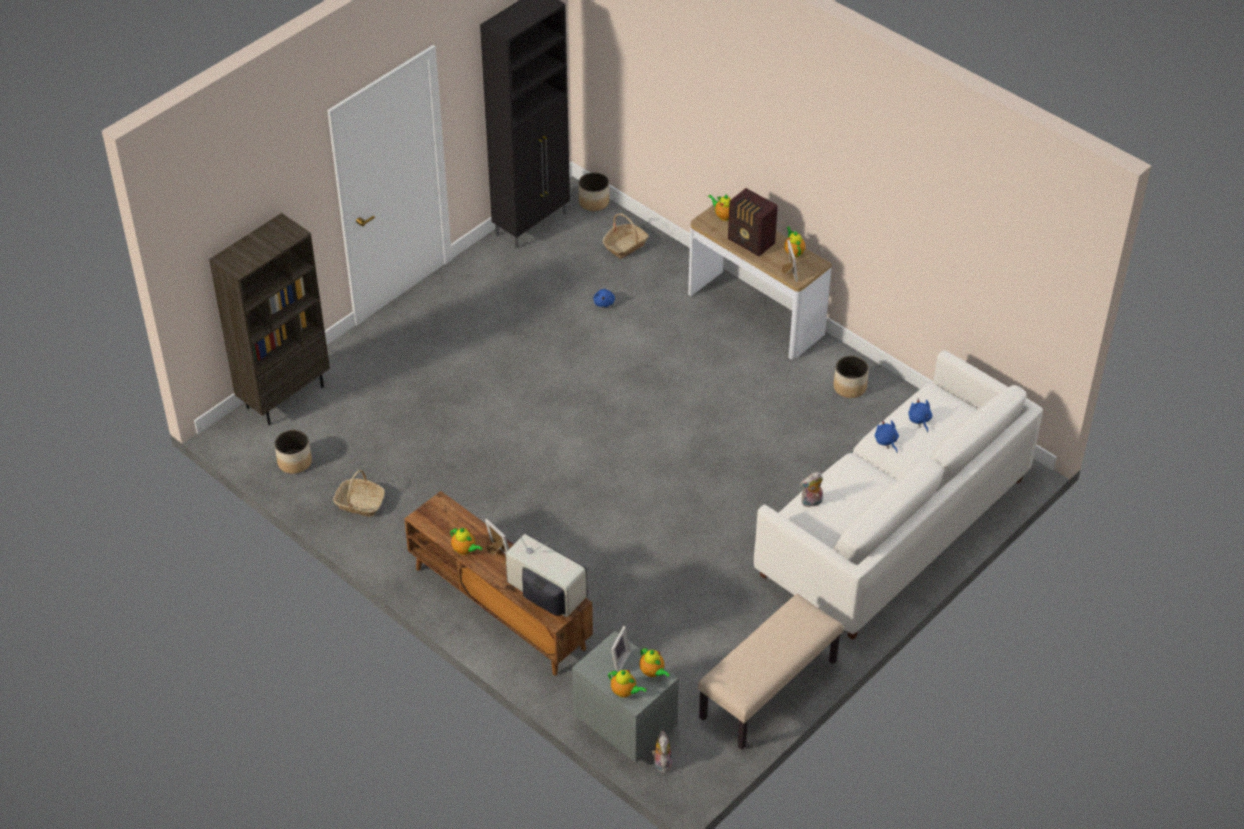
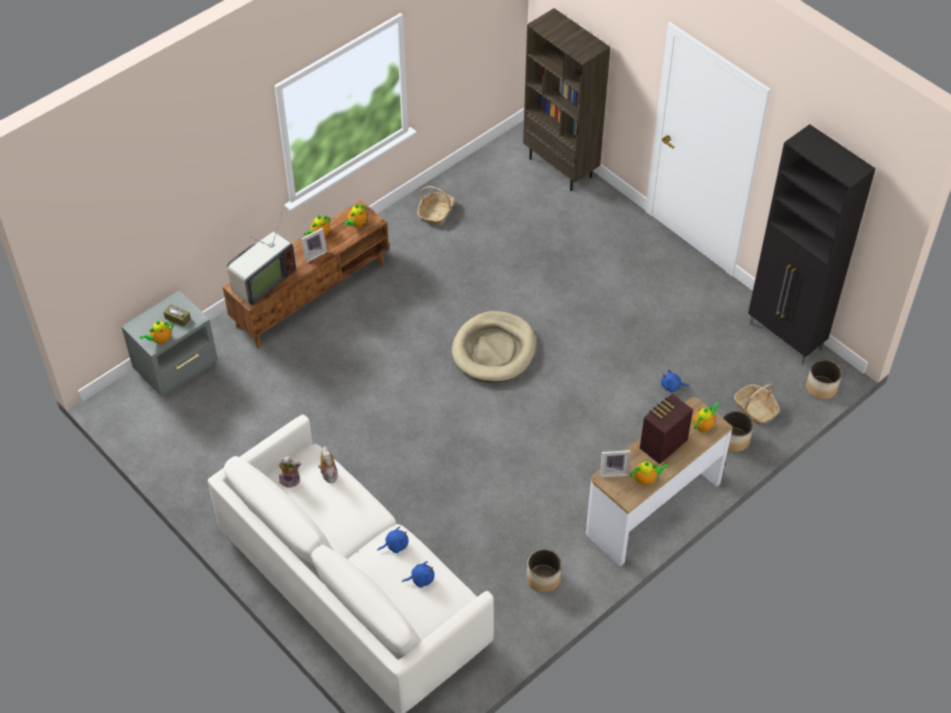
camera: 95 degrees right, 5 degrees up
planter [274,430,312,474] -> planter moved to [723,411,753,452]
teapot [608,669,647,698] -> teapot moved to [344,204,367,228]
picture frame [611,626,631,672] -> brown tissue box [163,304,191,327]
plush toy [652,730,672,774] -> plush toy moved to [278,457,301,488]
beige bench [698,594,843,750] -> none
none -> beige dog bed [452,311,536,382]

